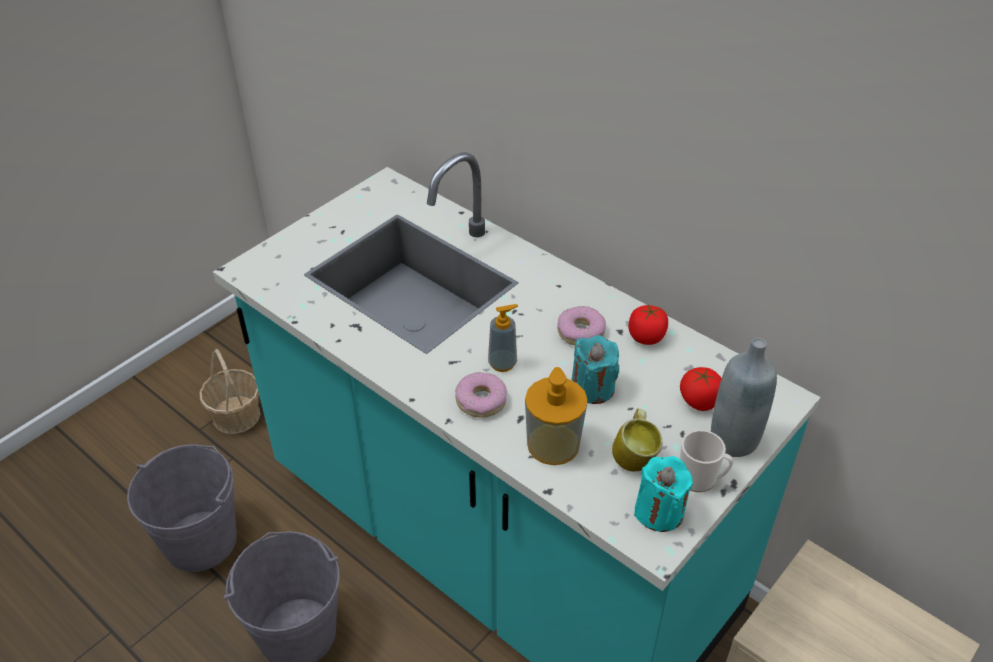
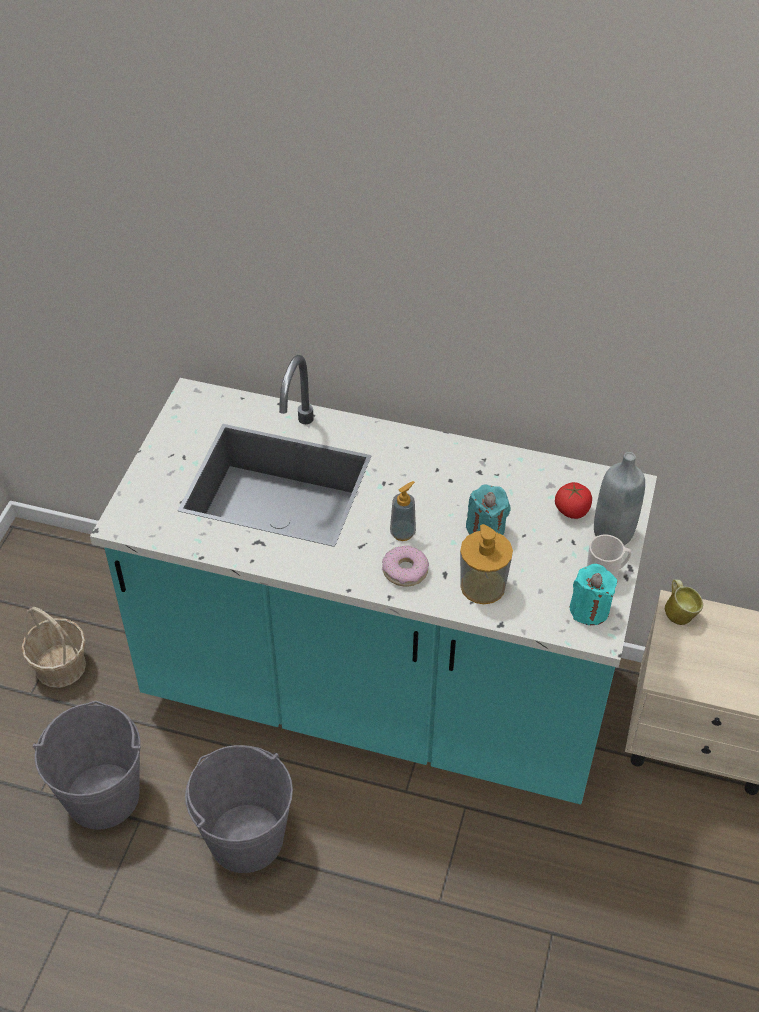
camera: 25 degrees left, 5 degrees up
donut [557,306,606,345] -> none
mug [612,408,662,472] -> mug moved to [665,580,703,625]
tomato [629,305,668,345] -> none

